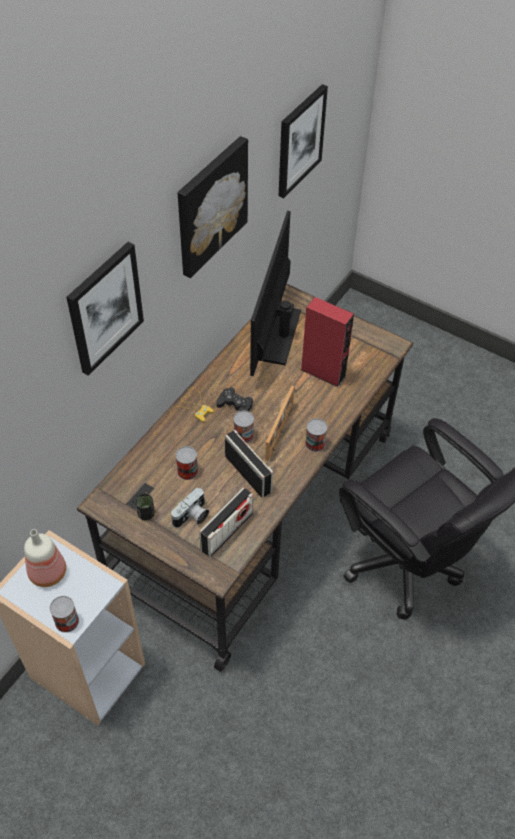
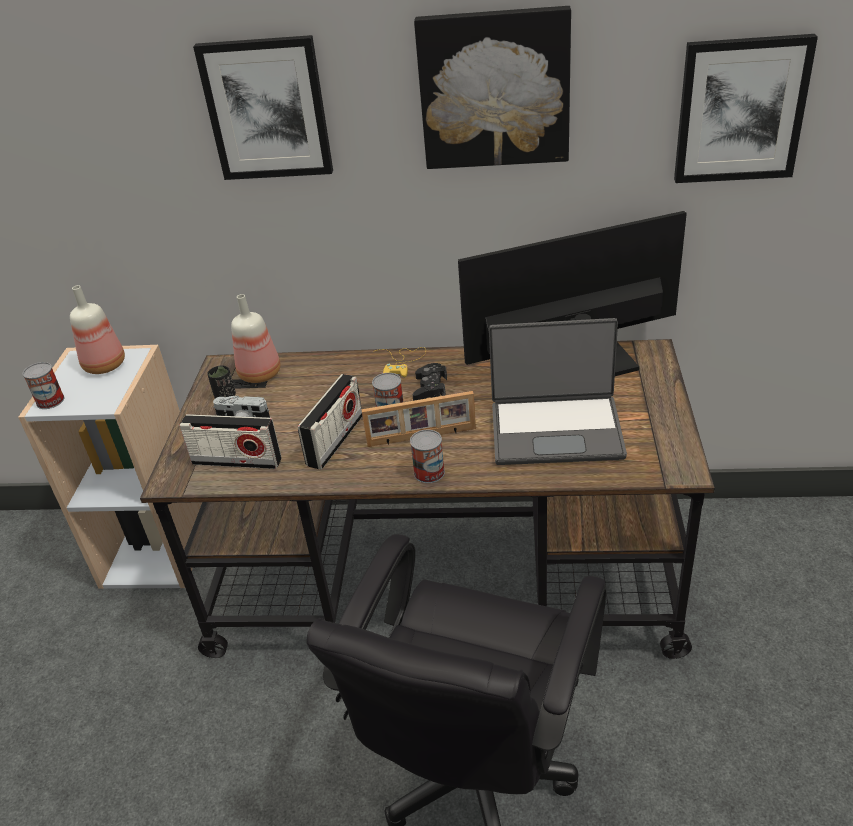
camera: 65 degrees right, 15 degrees down
can [176,446,198,480] -> none
red speaker [301,297,354,387] -> laptop [489,318,627,465]
none -> bottle [231,294,281,383]

